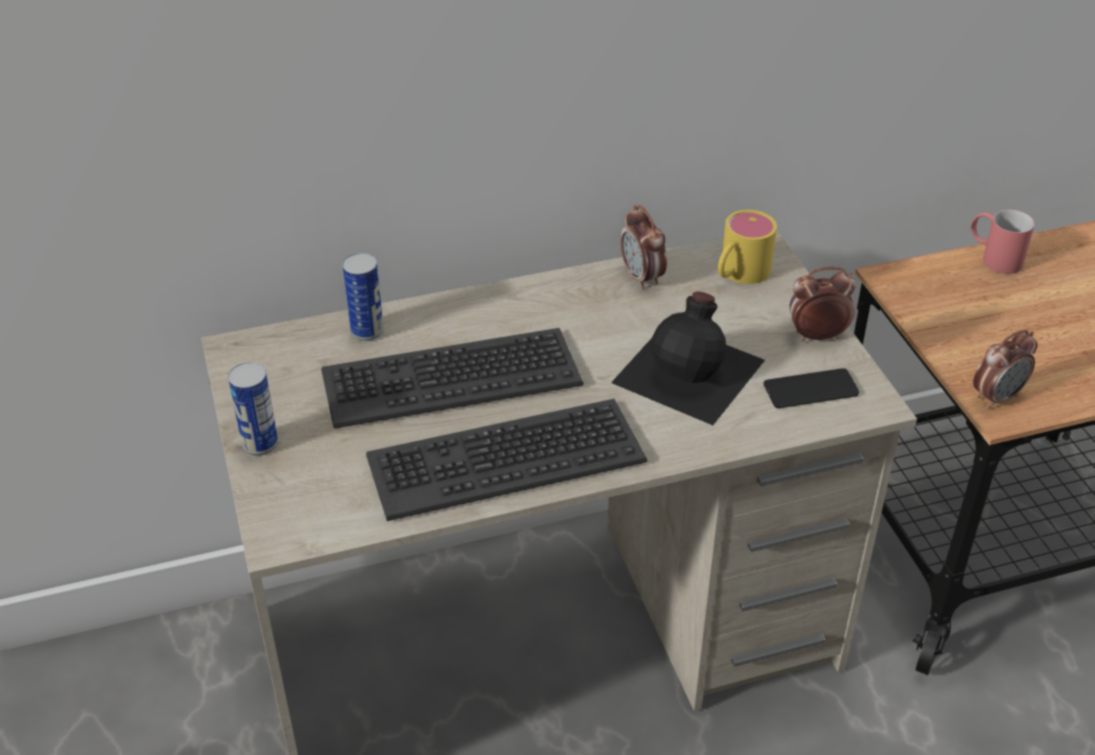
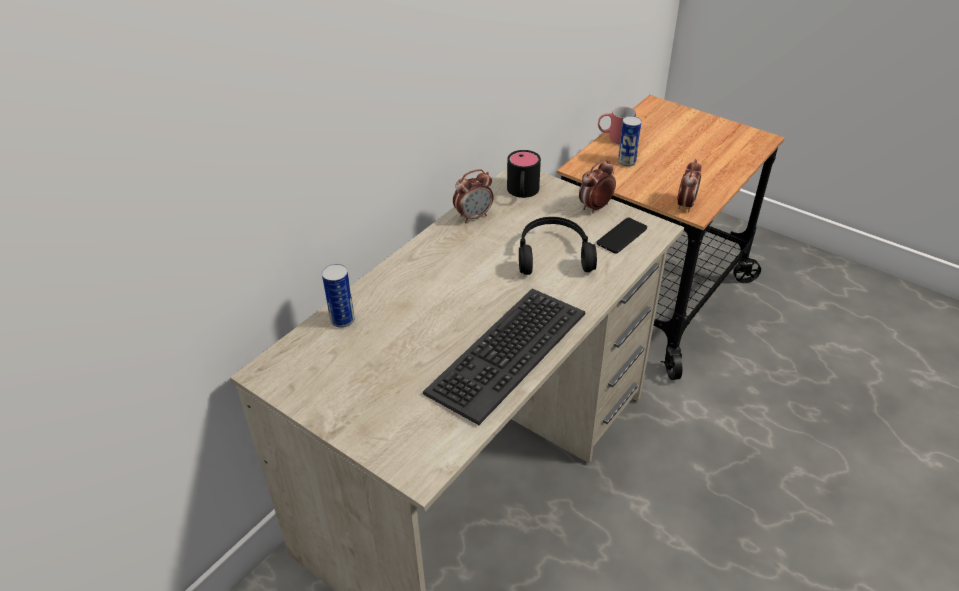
camera: 35 degrees left, 0 degrees up
can [228,362,278,456] -> can moved to [618,116,642,166]
keyboard [321,328,584,429] -> none
black bottle [611,291,765,425] -> black headphones [519,217,597,275]
alarm clock [620,205,667,290] -> alarm clock turned 60 degrees counterclockwise [453,169,494,223]
yellow mug [718,210,777,284] -> black mug [507,150,541,198]

